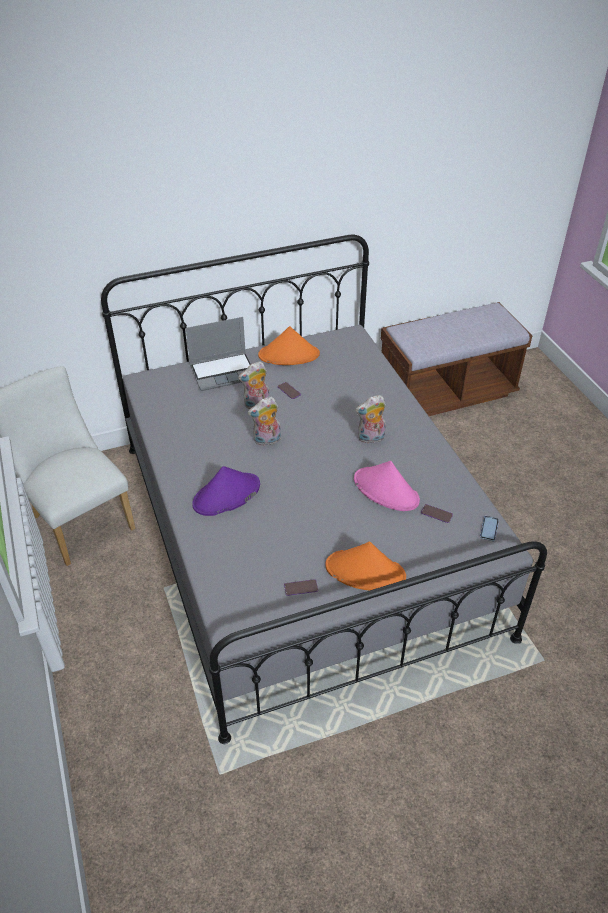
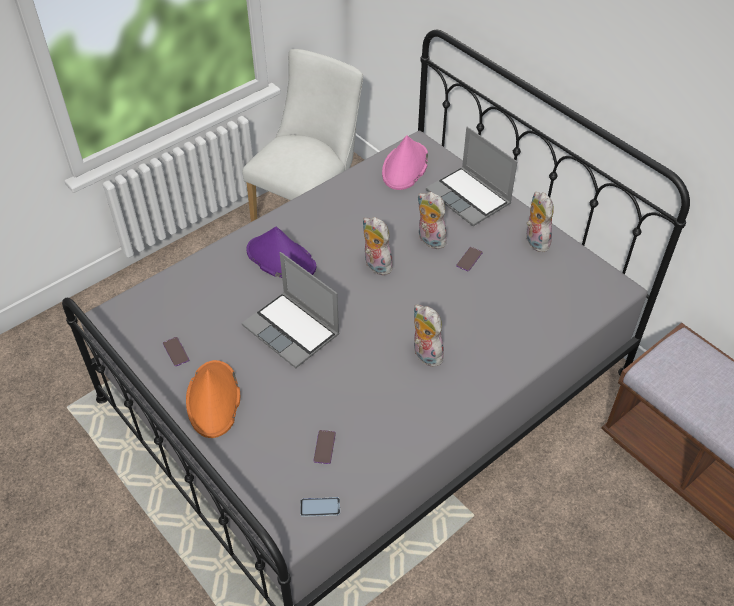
camera: 70 degrees right, 5 degrees up
orange hat [258,326,320,365] -> plush toy [526,192,554,252]
pink hat [354,461,420,511] -> pink hat moved to [382,135,428,190]
none -> laptop [242,252,340,368]

